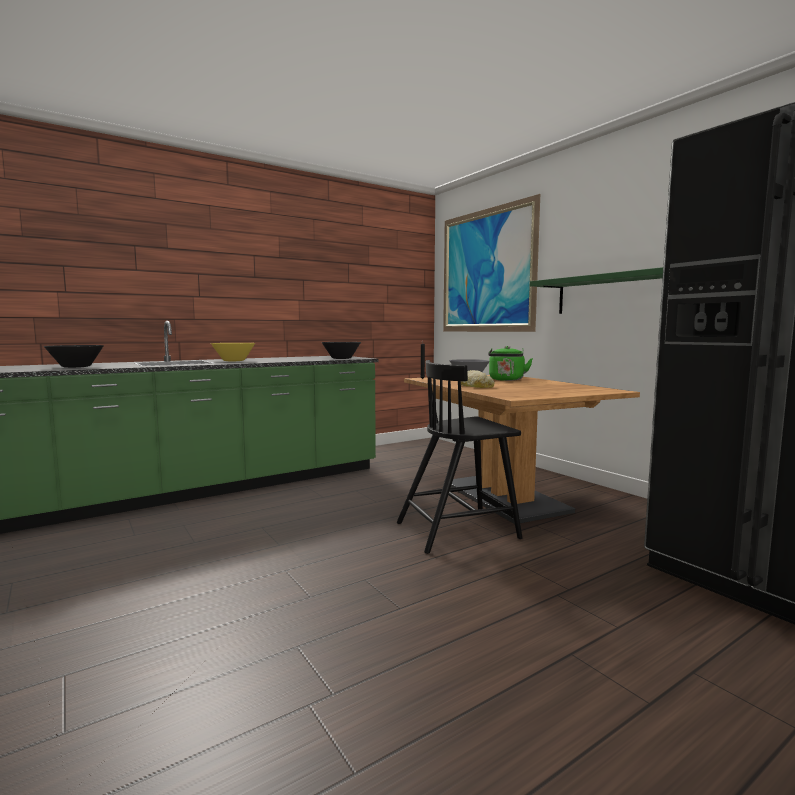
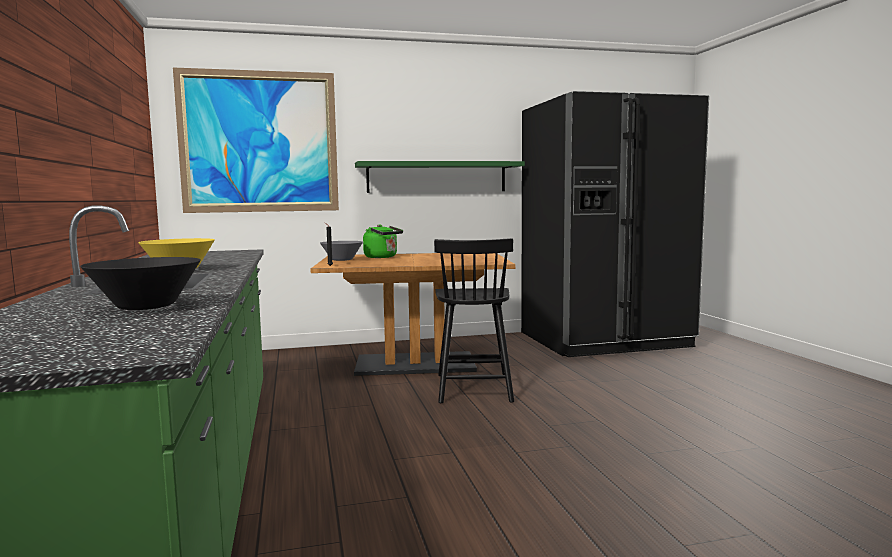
camera: 70 degrees left, 0 degrees up
black bowl [322,342,361,359] -> none
bread [461,370,495,388] -> none

